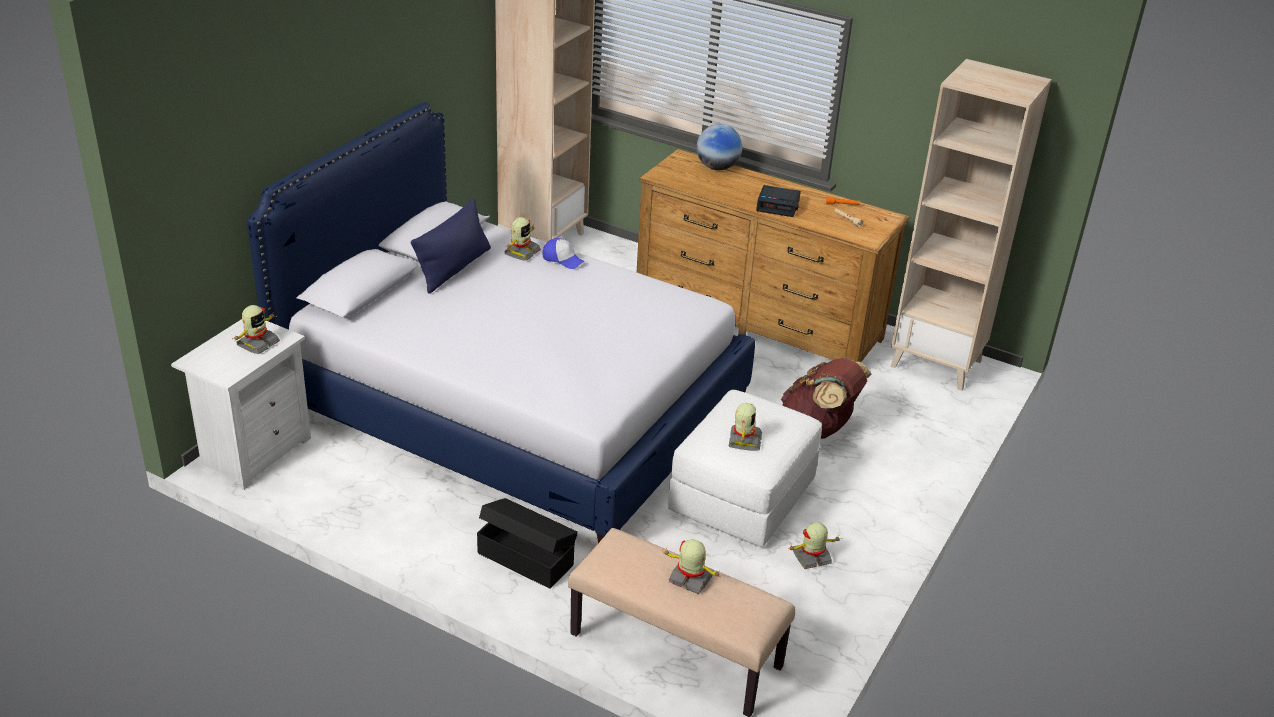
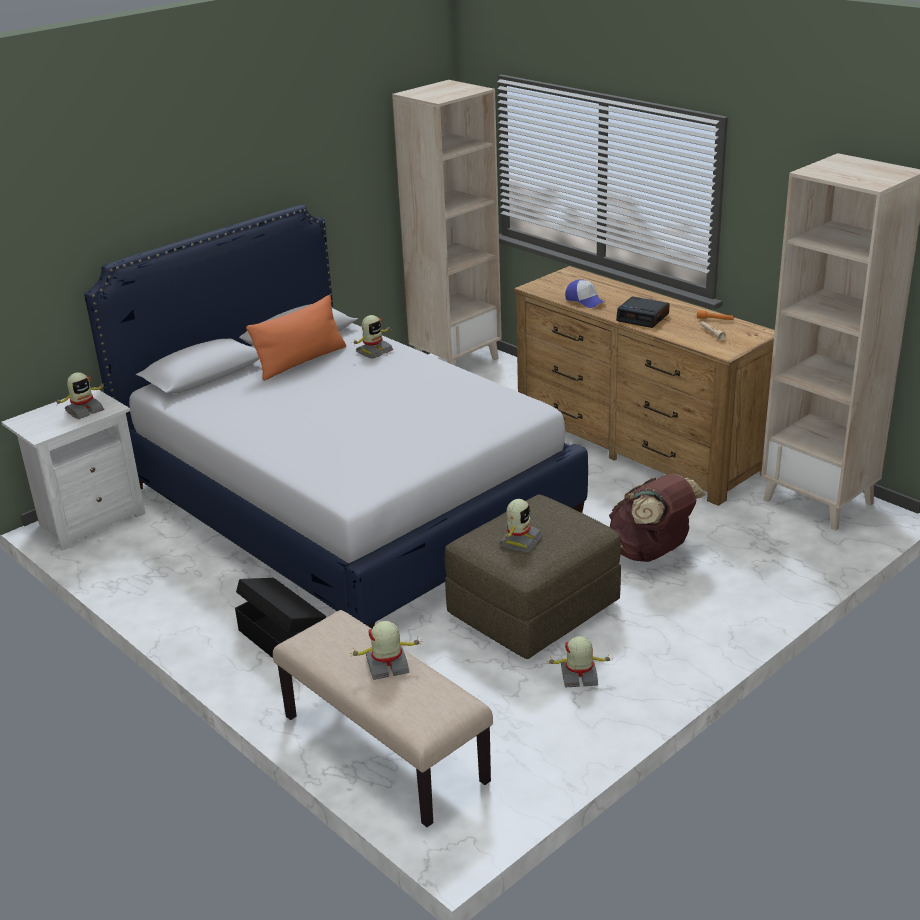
camera: 20 degrees right, 5 degrees down
blue pillow [411,198,491,294] -> orange pillow [246,295,346,381]
cap [542,238,585,269] -> cap moved to [565,279,606,308]
toy robot [663,539,721,594] -> toy robot turned 60 degrees counterclockwise [350,621,423,680]
white ottoman [668,390,822,547] -> brown ottoman [445,494,621,659]
globe [696,124,742,170] -> none

